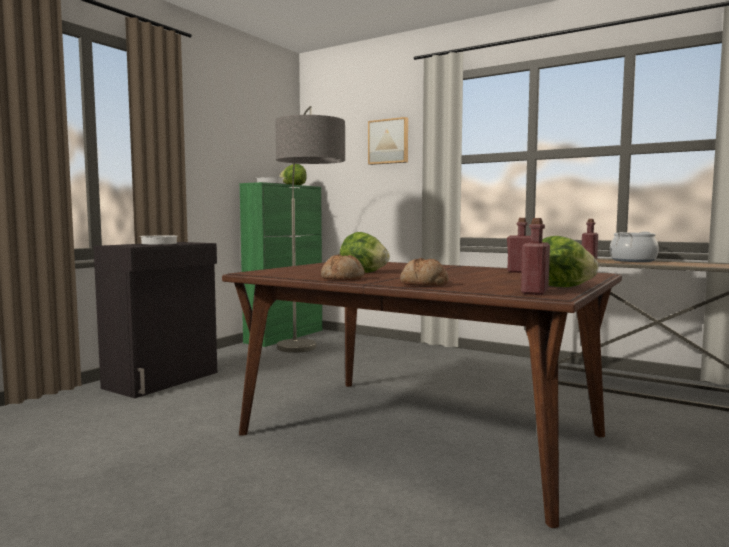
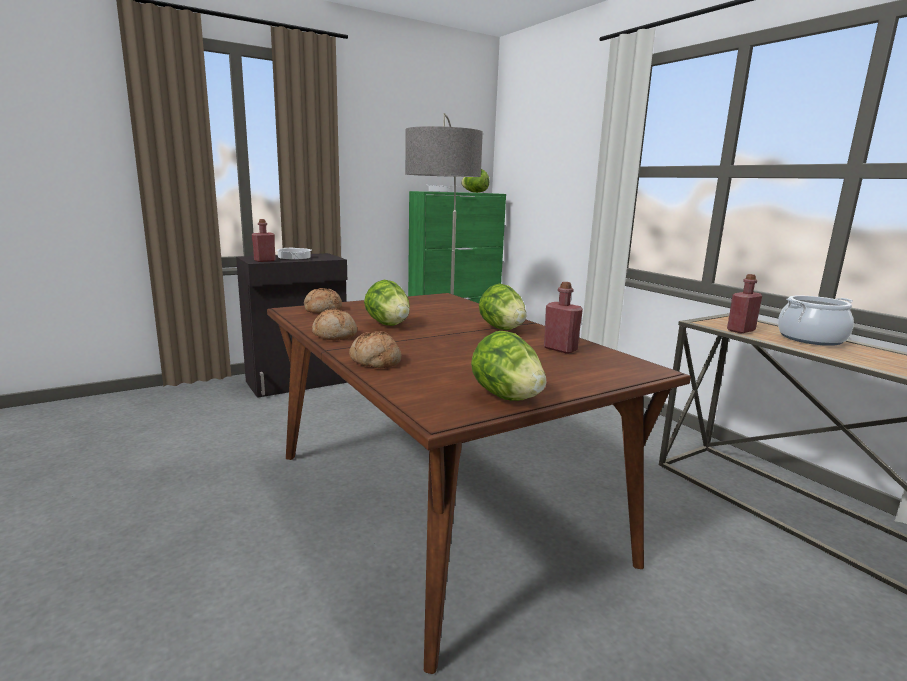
camera: 25 degrees right, 10 degrees up
picture [368,117,408,165] -> none
red bottle [521,218,550,295] -> red bottle moved to [252,219,276,262]
none -> bread [304,288,342,313]
none -> lettuce [479,284,527,330]

